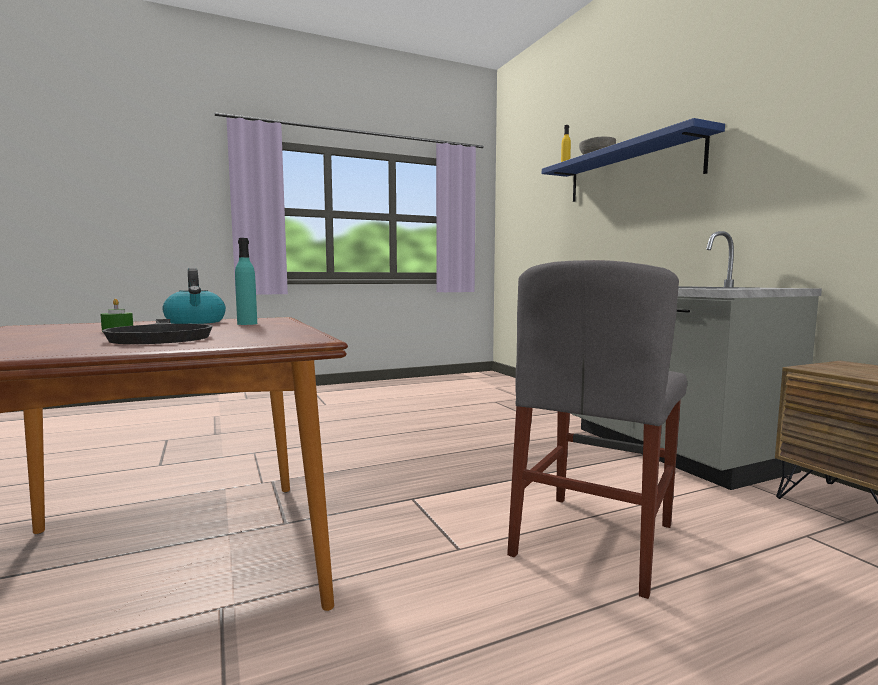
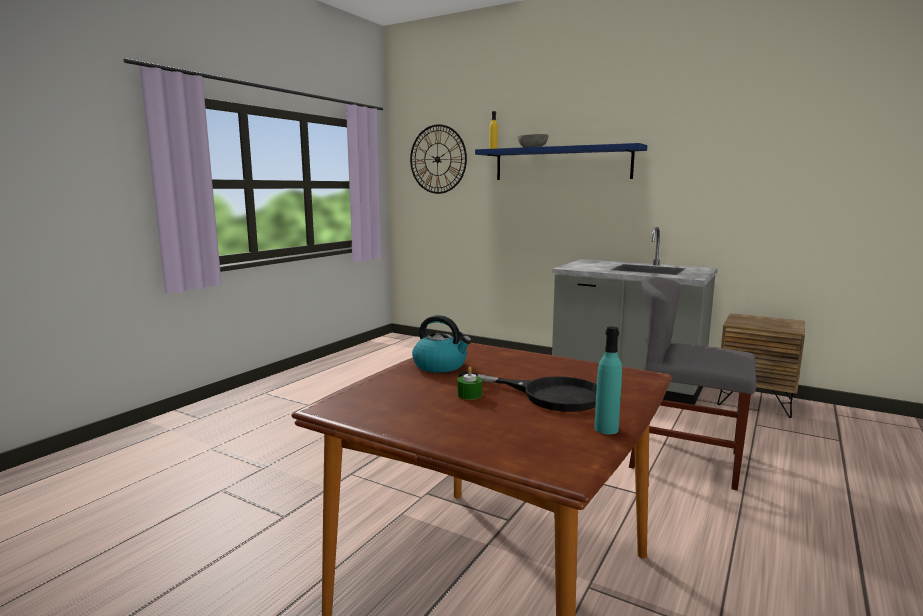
camera: 35 degrees left, 5 degrees up
turquoise bottle [235,238,257,325] -> turquoise bottle moved to [595,326,622,434]
grey chair [507,260,687,599] -> grey chair turned 120 degrees clockwise [629,277,756,490]
none -> wall clock [410,124,467,194]

